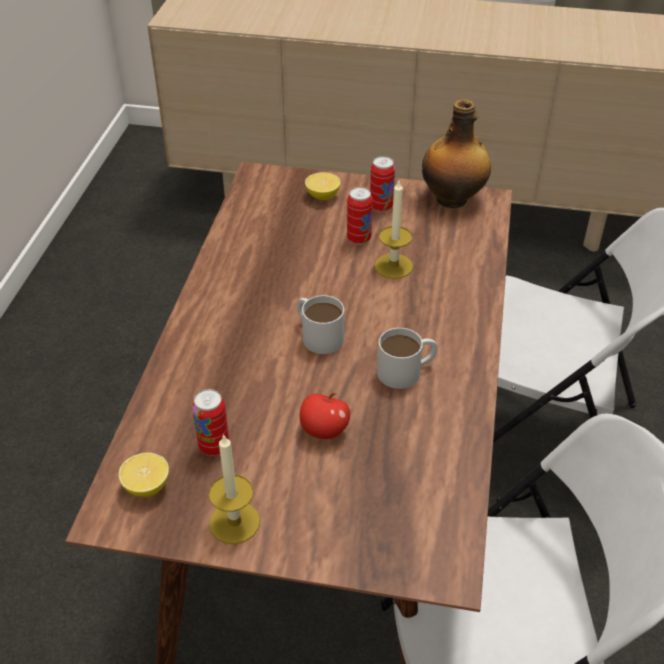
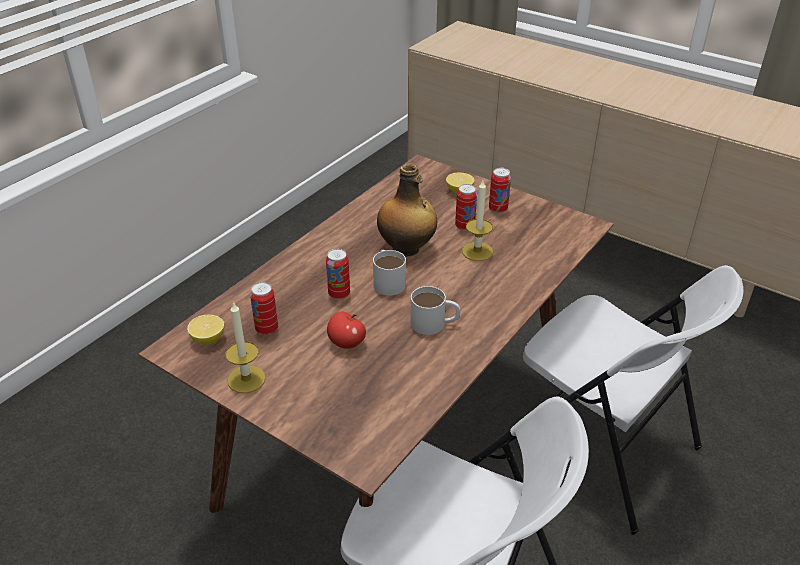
camera: 25 degrees right, 5 degrees down
bottle [422,99,491,208] -> bottle moved to [377,163,437,257]
none -> can [326,249,350,300]

